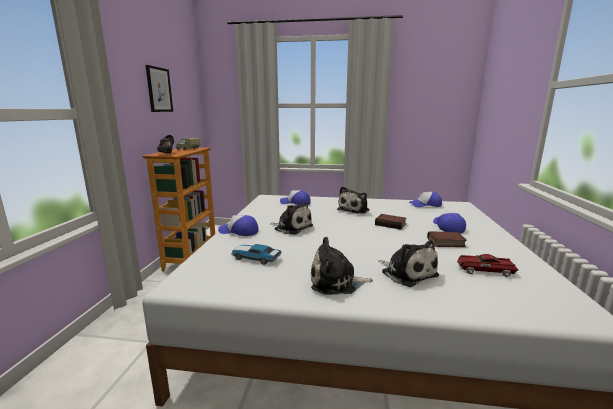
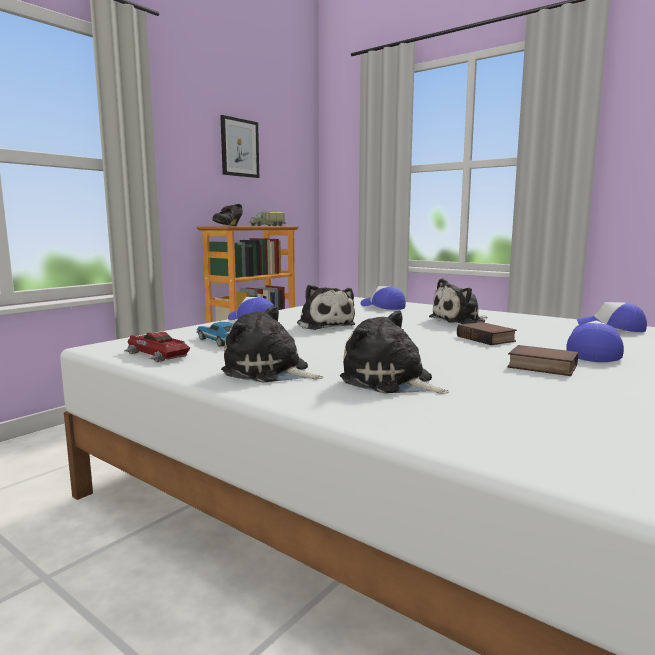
camera: 30 degrees right, 5 degrees down
plush toy [379,240,439,287] -> plush toy turned 135 degrees clockwise [340,310,449,394]
toy car [457,254,519,277] -> toy car moved to [124,332,190,362]

